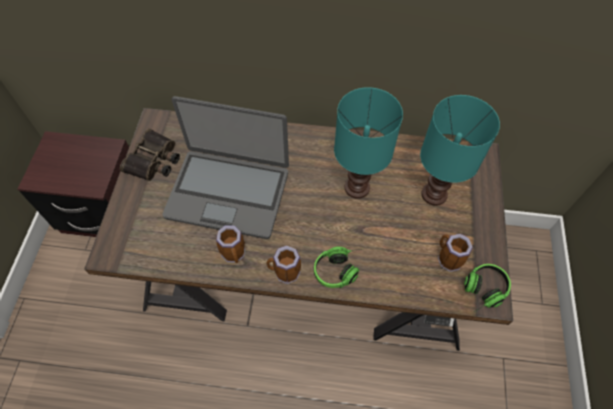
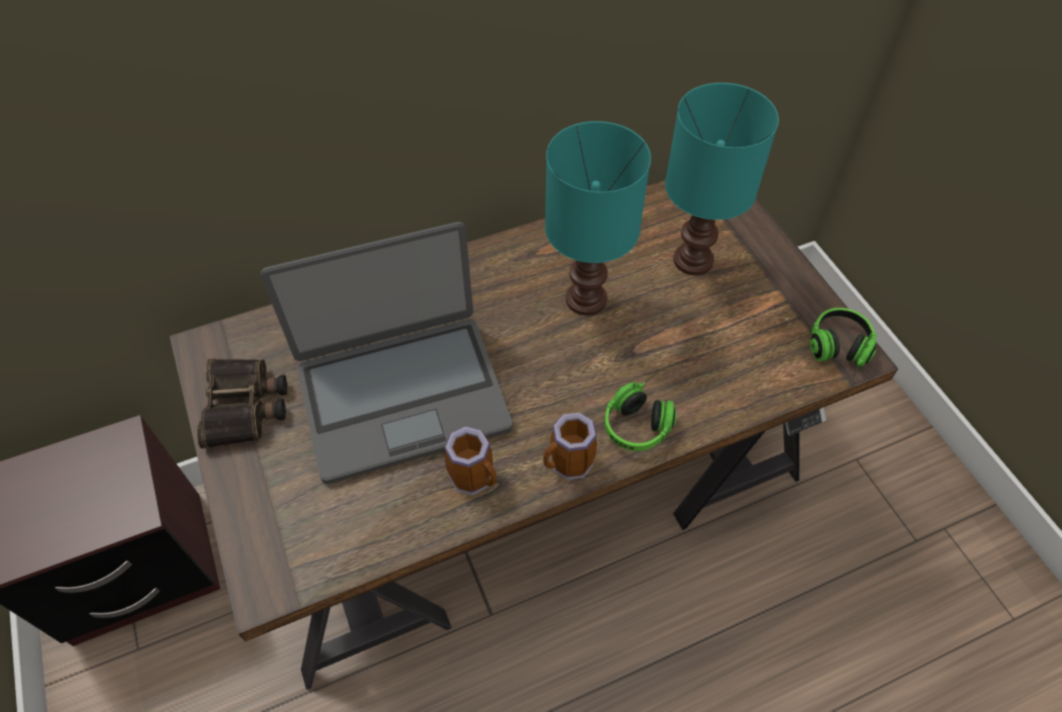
camera: 30 degrees left, 5 degrees down
mug [438,234,473,272] -> none

